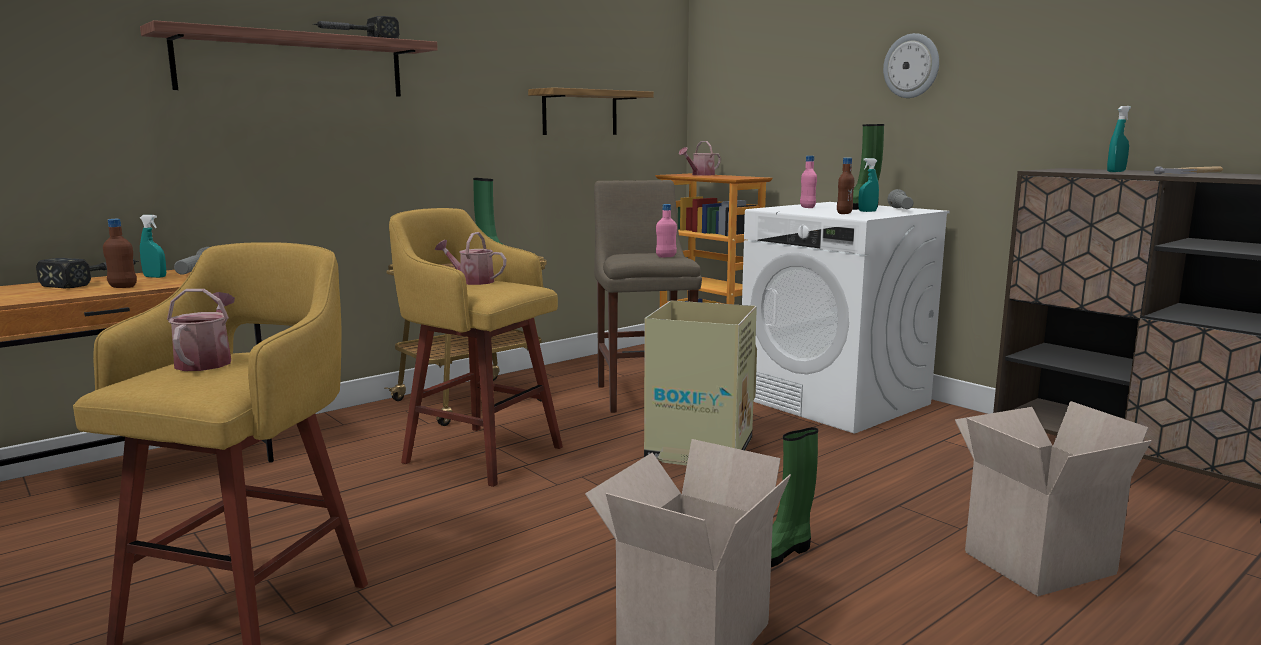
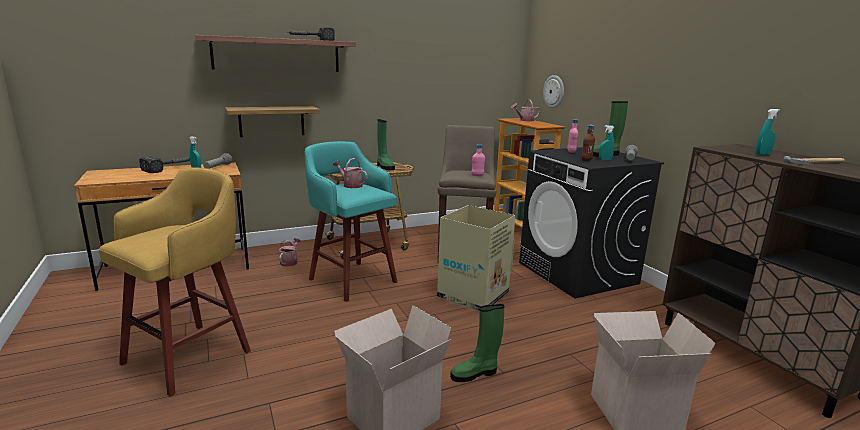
camera: 15 degrees right, 5 degrees up
brown bottle [103,219,137,288] -> none
watering can [167,289,235,371] -> watering can moved to [279,238,301,267]
yellow stool [389,208,563,487] -> turquoise stool [305,141,397,302]
shelf [528,87,654,135] -> shelf moved to [225,106,320,137]
white washing machine [742,202,950,434] -> black washing machine [519,147,664,299]
wall clock [883,33,939,98] -> wall clock moved to [543,75,564,108]

